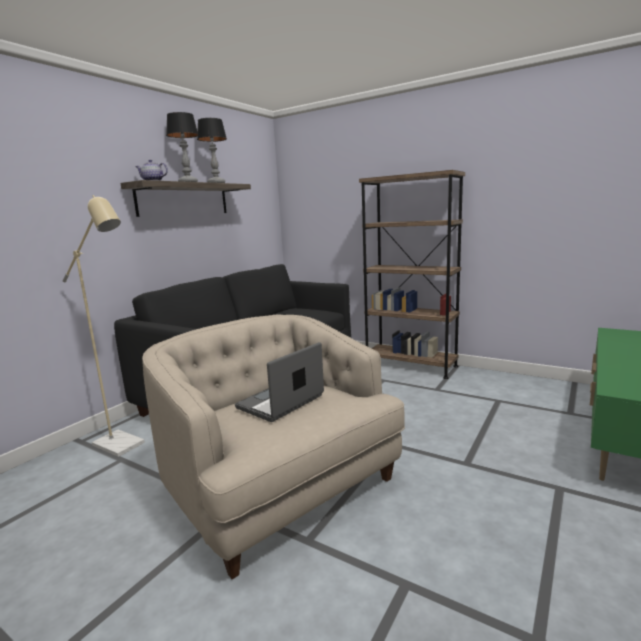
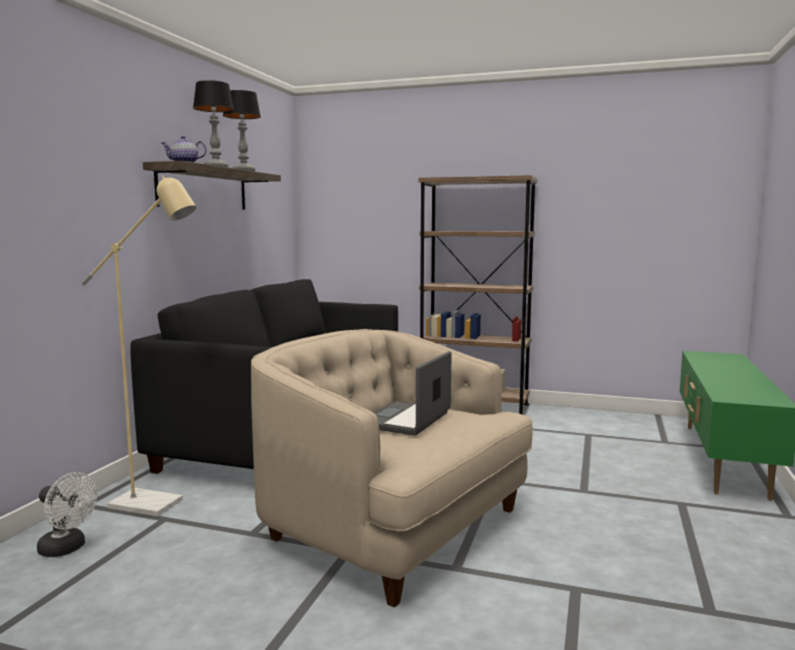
camera: 15 degrees left, 5 degrees down
none -> white fan [37,472,97,557]

